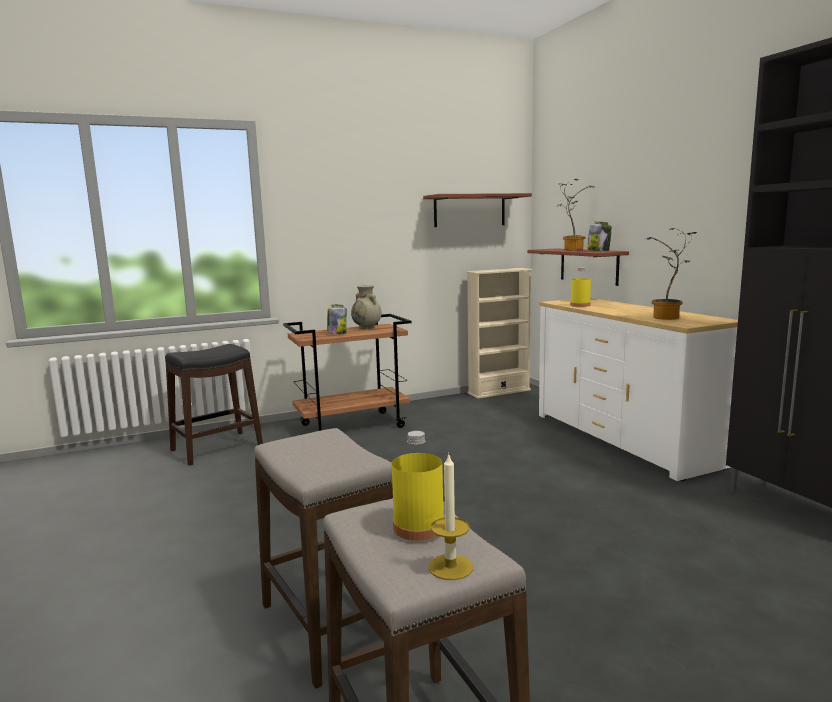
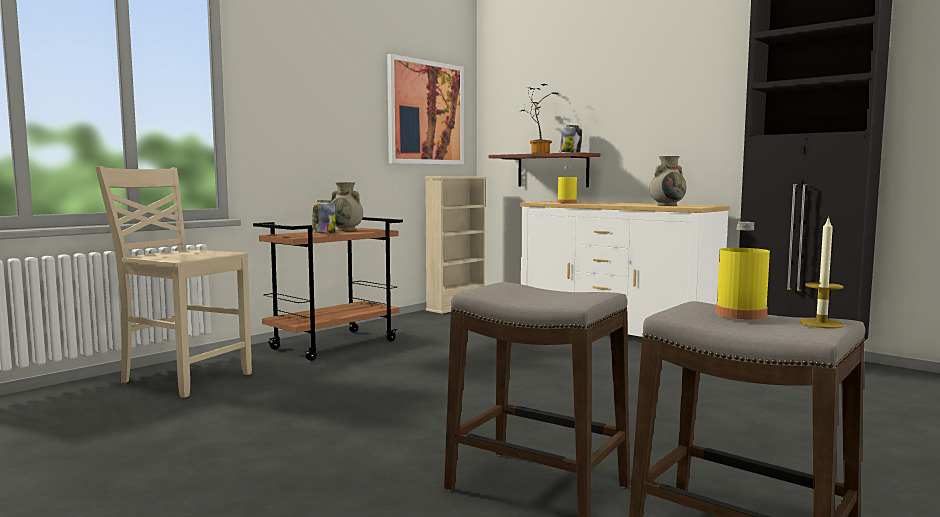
camera: 25 degrees left, 5 degrees down
black stool [165,344,263,466] -> beige chair [95,166,252,398]
brown shelf [423,193,532,227] -> picture [387,54,464,165]
potted plant [644,228,697,320] -> beige vase [650,156,686,206]

